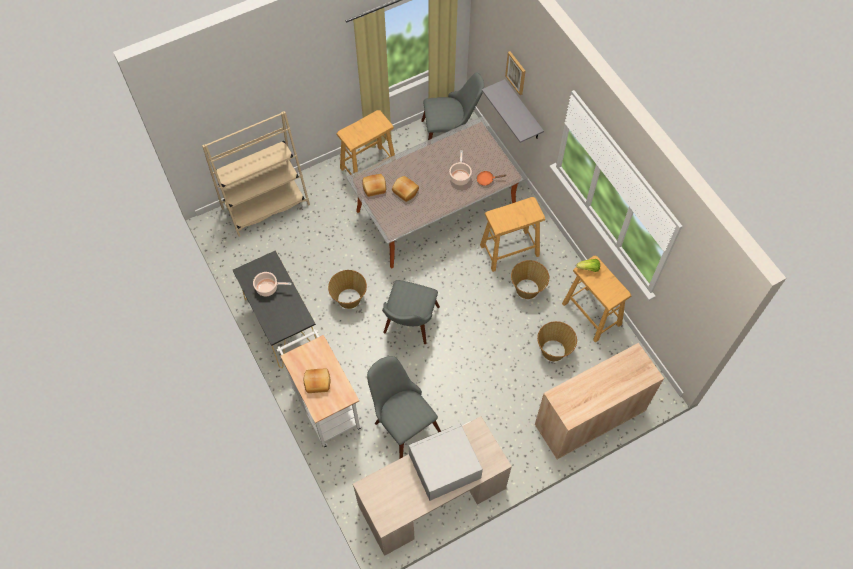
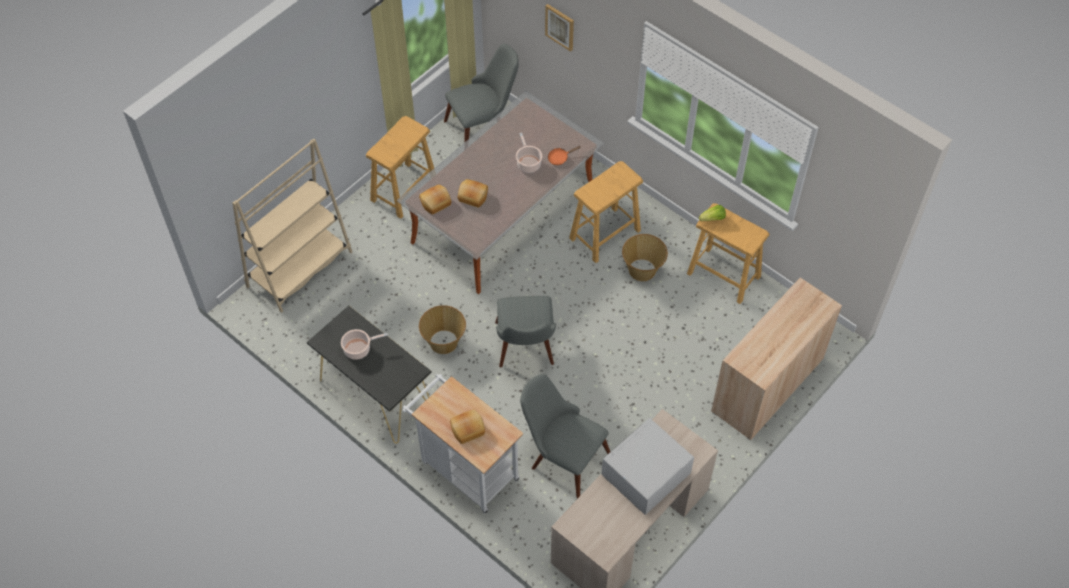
camera: 20 degrees left, 5 degrees down
grey shelf [482,79,544,143] -> none
basket [537,321,577,361] -> none

